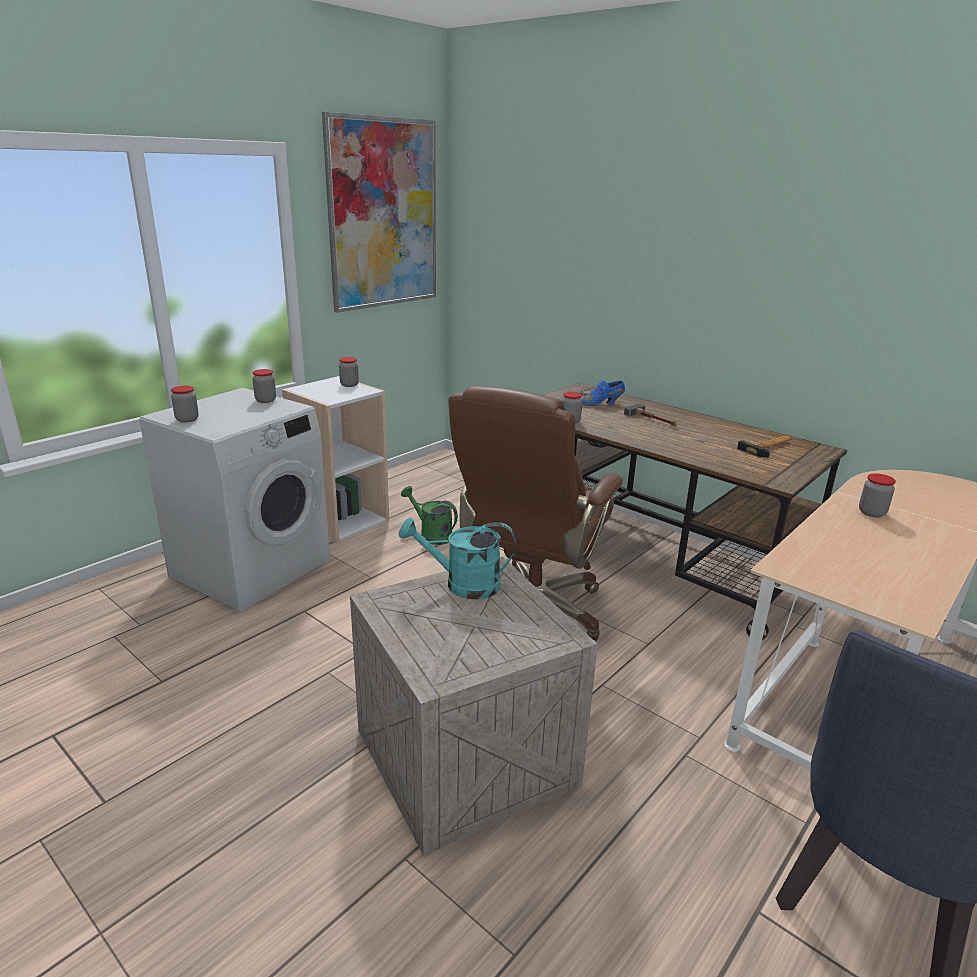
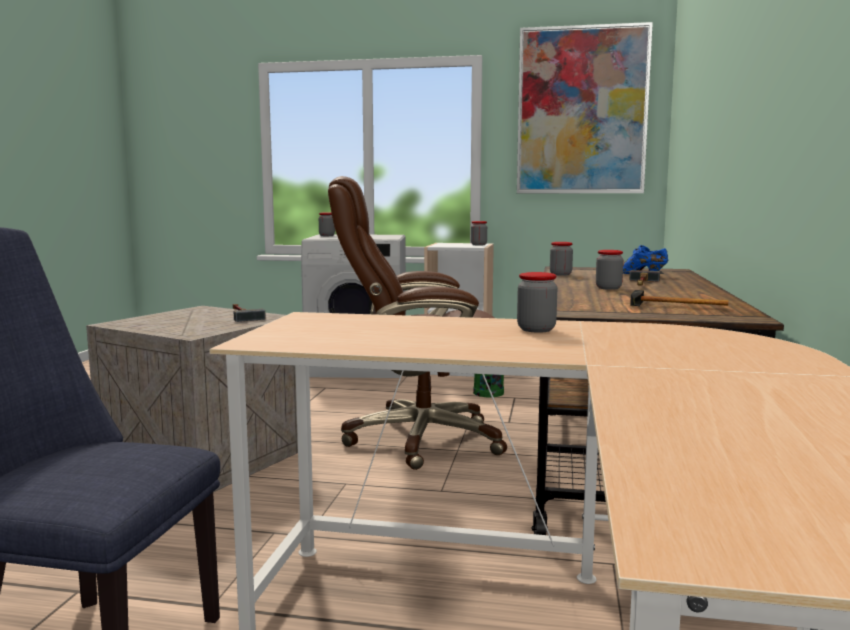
camera: 60 degrees right, 15 degrees down
jar [253,369,276,403] -> jar moved to [596,250,623,290]
turquoise watering can [399,518,516,600] -> hammer [233,304,266,322]

